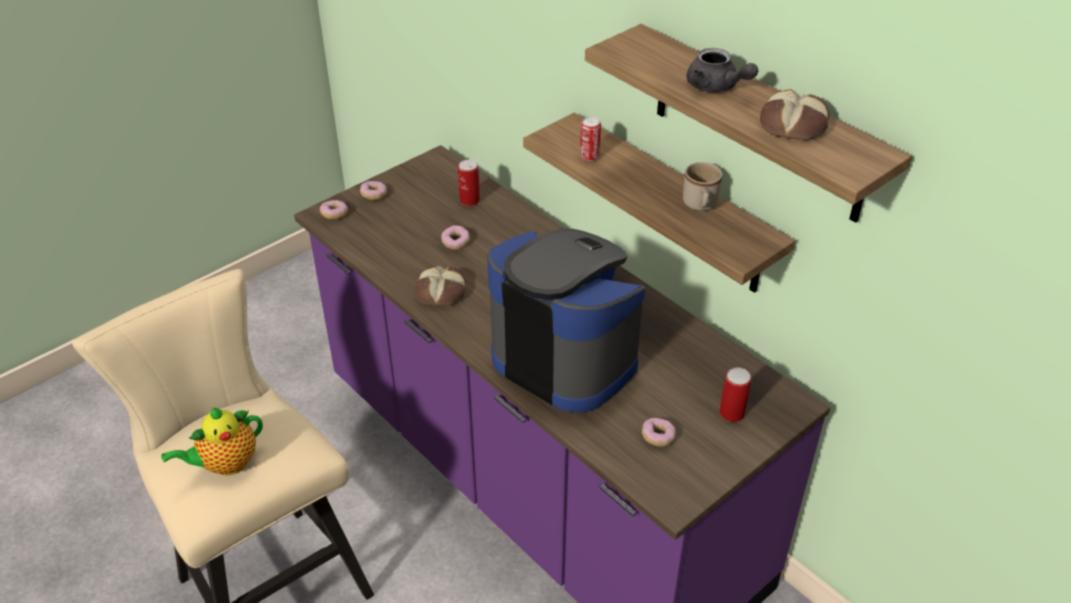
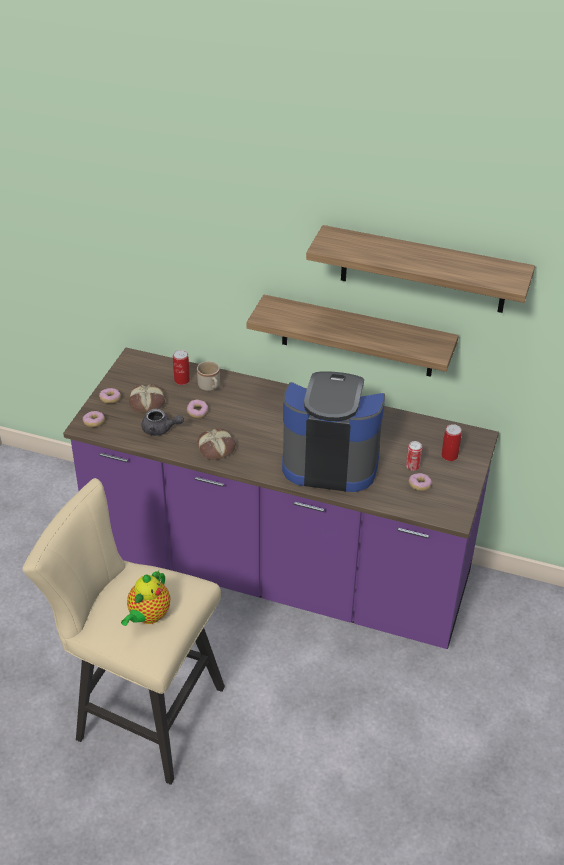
camera: 30 degrees left, 0 degrees up
can [580,116,601,161] -> can moved to [406,441,422,471]
beige mug [683,162,722,211] -> beige mug moved to [197,361,220,391]
grey teapot [687,48,758,93] -> grey teapot moved to [142,409,184,436]
bread [760,89,829,140] -> bread moved to [129,384,165,413]

